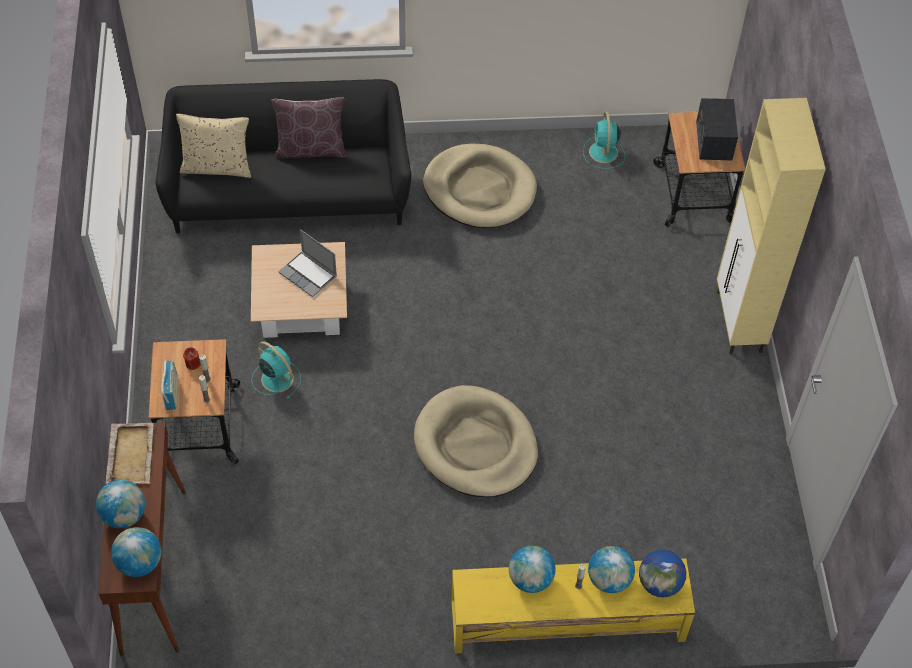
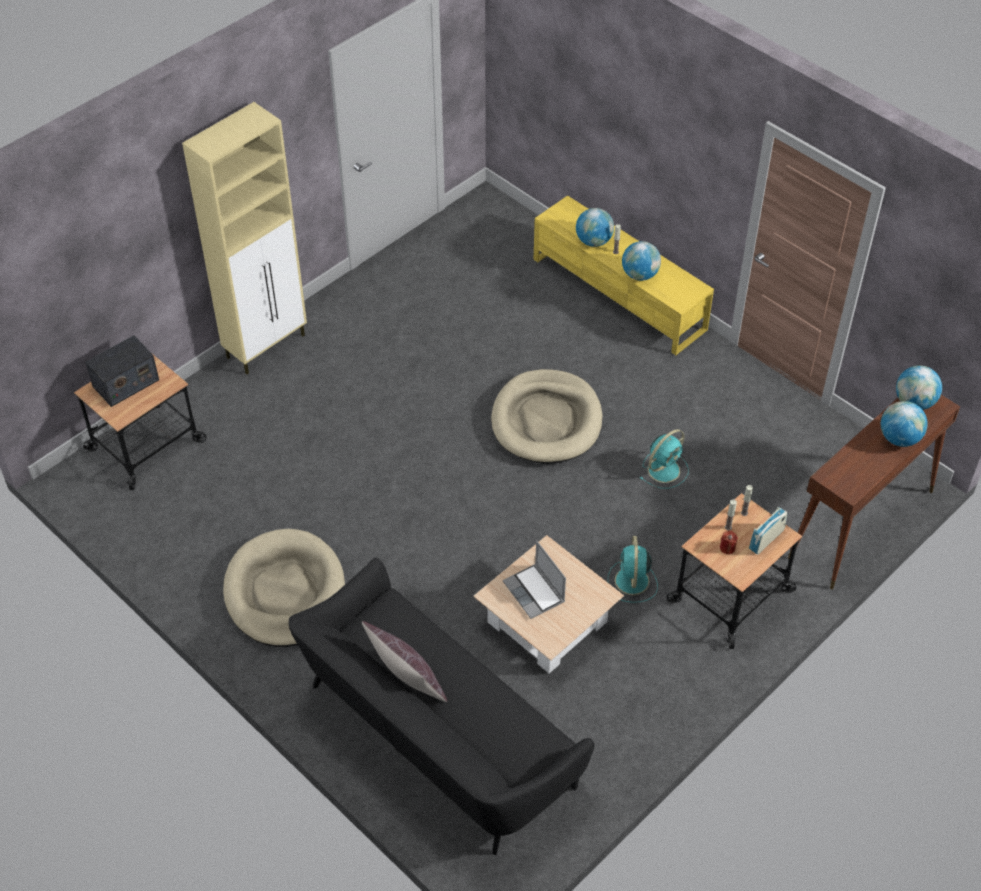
camera: 130 degrees left, 5 degrees down
beige tray [106,422,154,484] -> none
beige pillow [176,114,251,178] -> none
laptop [278,229,337,297] -> laptop turned 150 degrees clockwise [503,541,566,619]
turquoise fan [583,112,625,169] -> turquoise fan moved to [640,429,689,489]
globe [639,550,686,597] -> none

